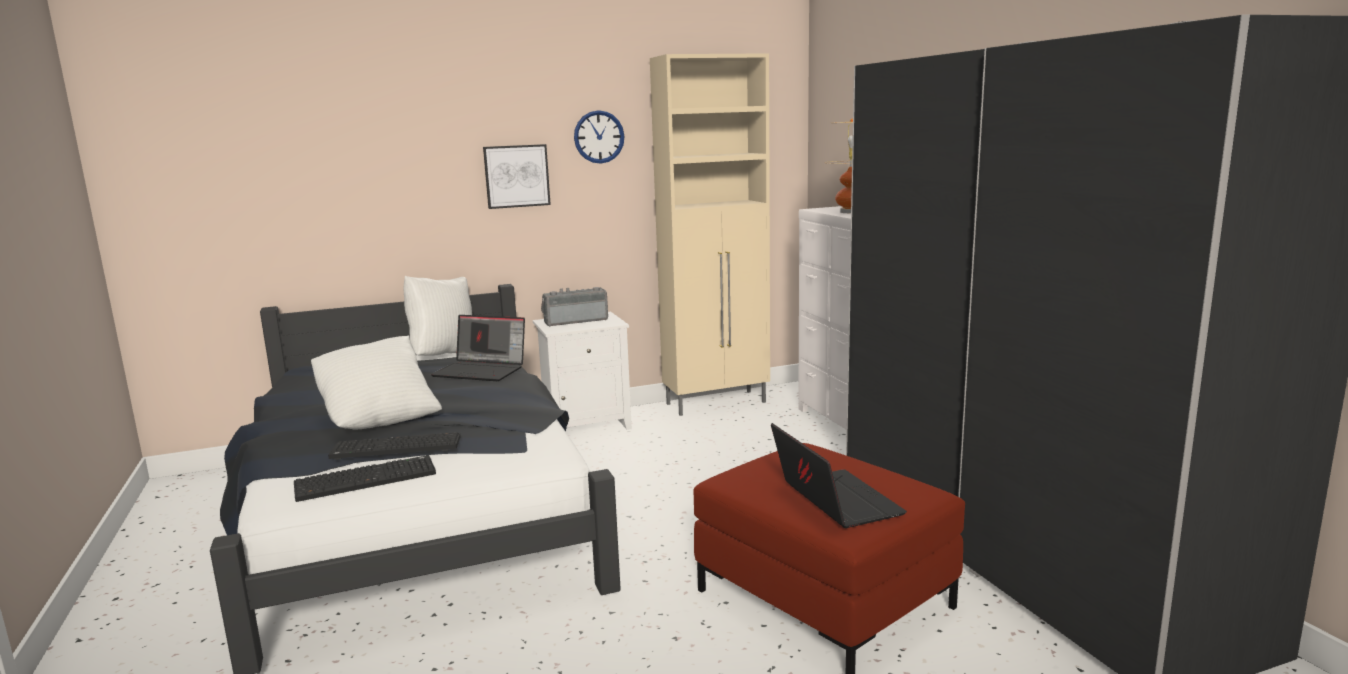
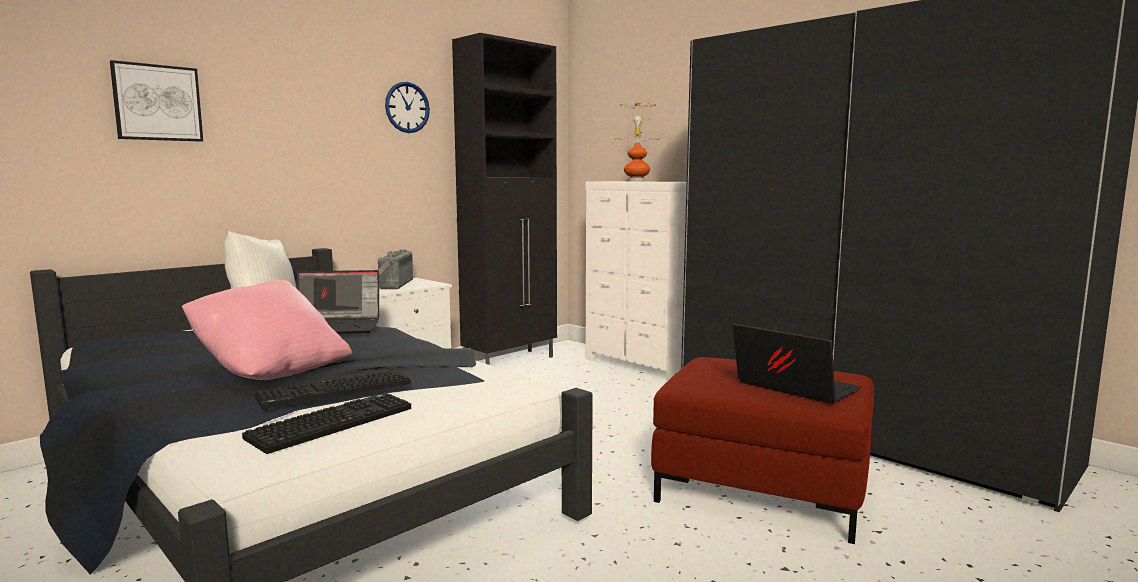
camera: 25 degrees left, 5 degrees down
white pillow [311,336,442,429] -> pink pillow [182,280,352,380]
picture [483,144,551,209] -> picture moved to [110,60,203,142]
radio [541,287,608,326] -> radio turned 45 degrees counterclockwise [378,249,413,289]
beige cabinet [650,53,770,416] -> black cabinet [452,33,557,365]

